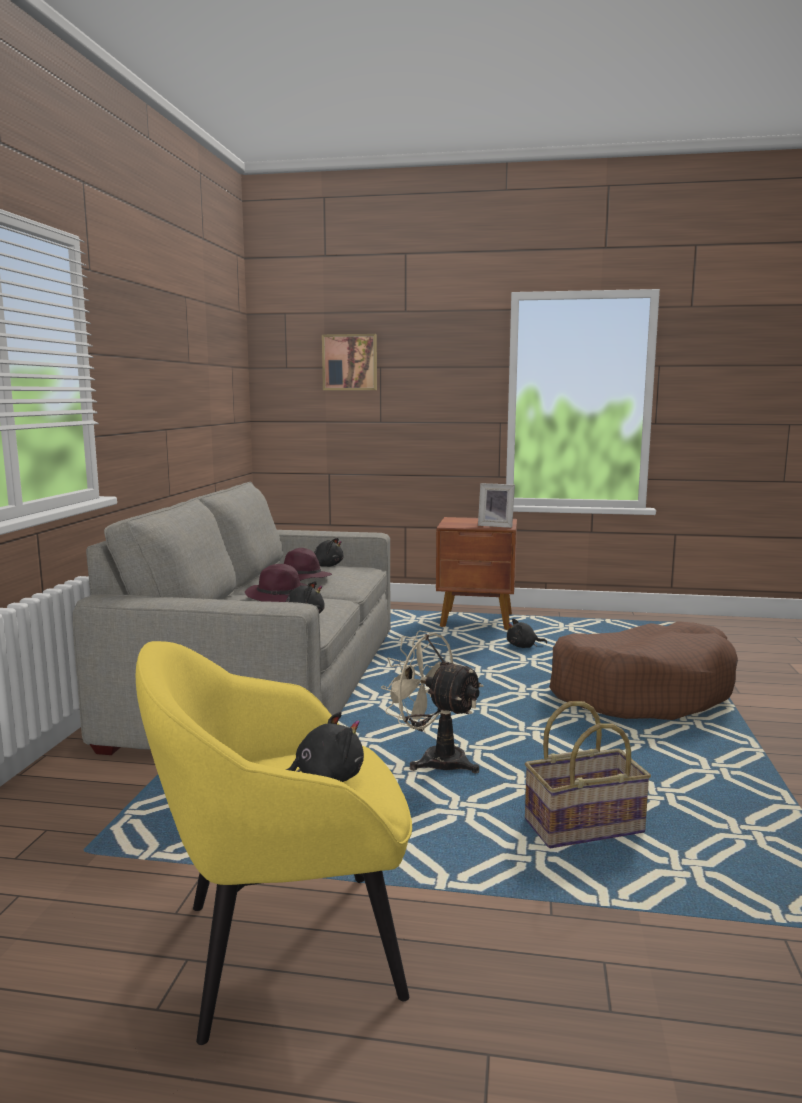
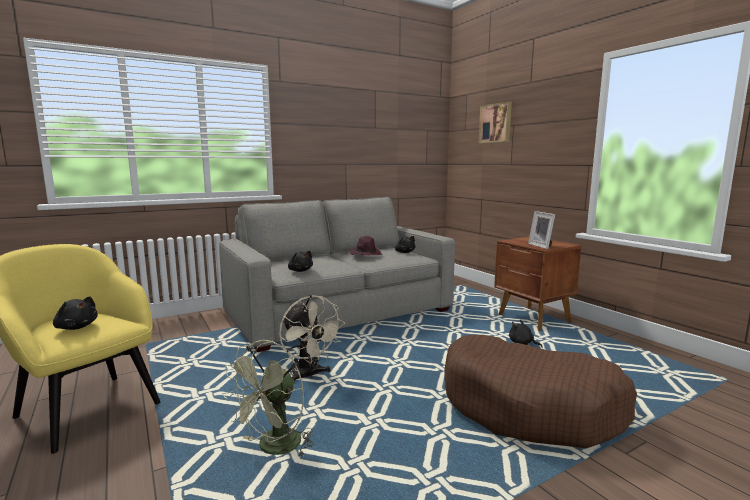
camera: 50 degrees right, 0 degrees up
purple hat [245,564,307,602] -> none
beige fan [381,630,483,773] -> beige fan turned 150 degrees clockwise [279,295,345,381]
basket [525,701,651,848] -> green fan [223,340,314,458]

